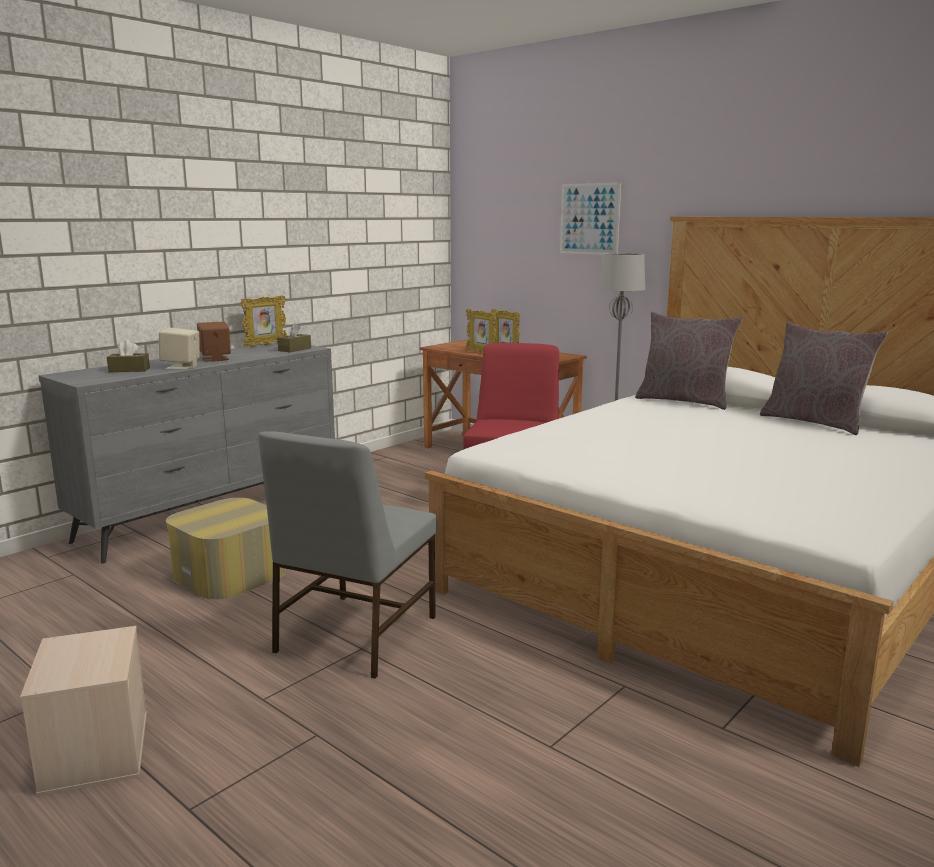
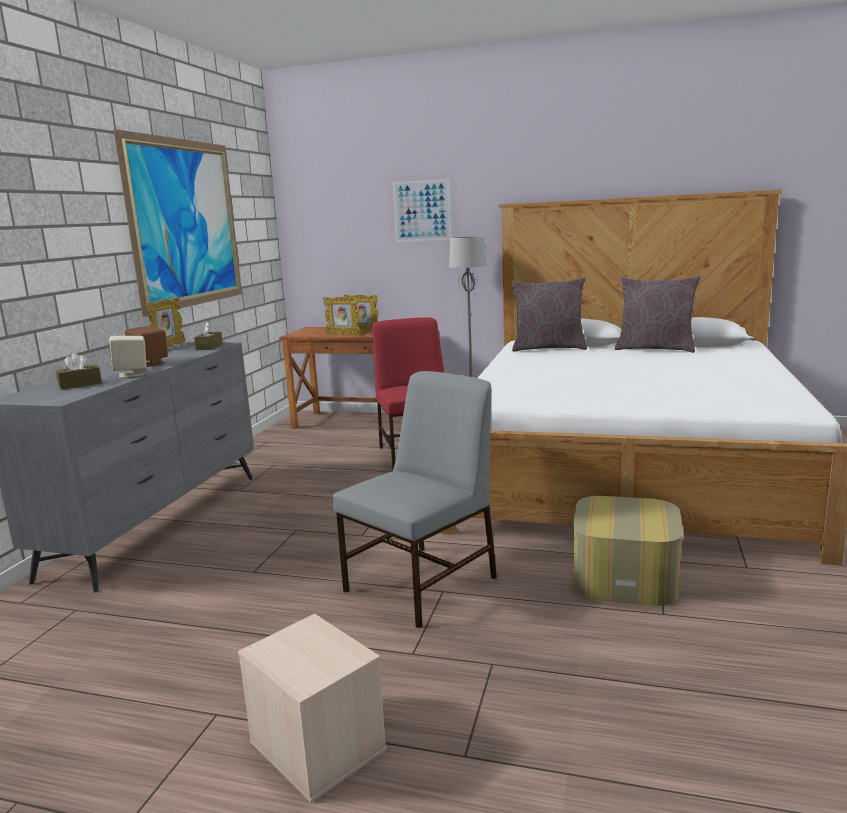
camera: 25 degrees left, 0 degrees up
ottoman [166,498,286,600] -> ottoman moved to [573,496,683,607]
grey chair [258,431,437,678] -> grey chair turned 135 degrees counterclockwise [333,371,497,628]
none -> picture [113,129,242,317]

